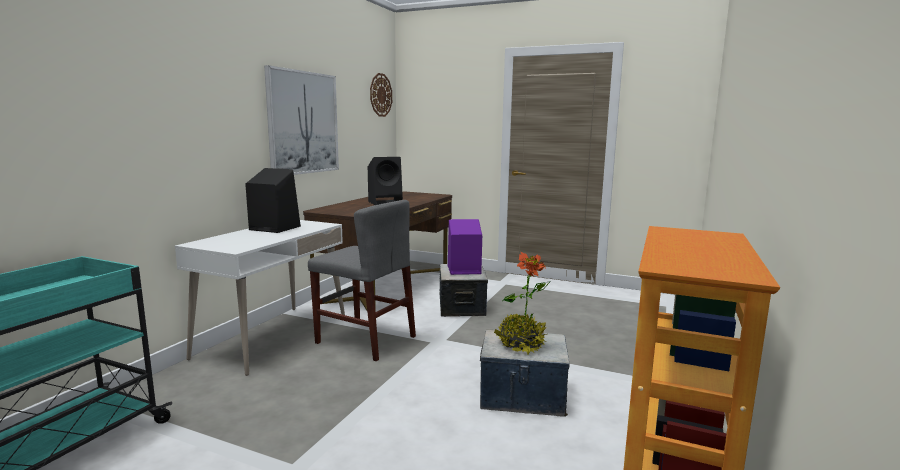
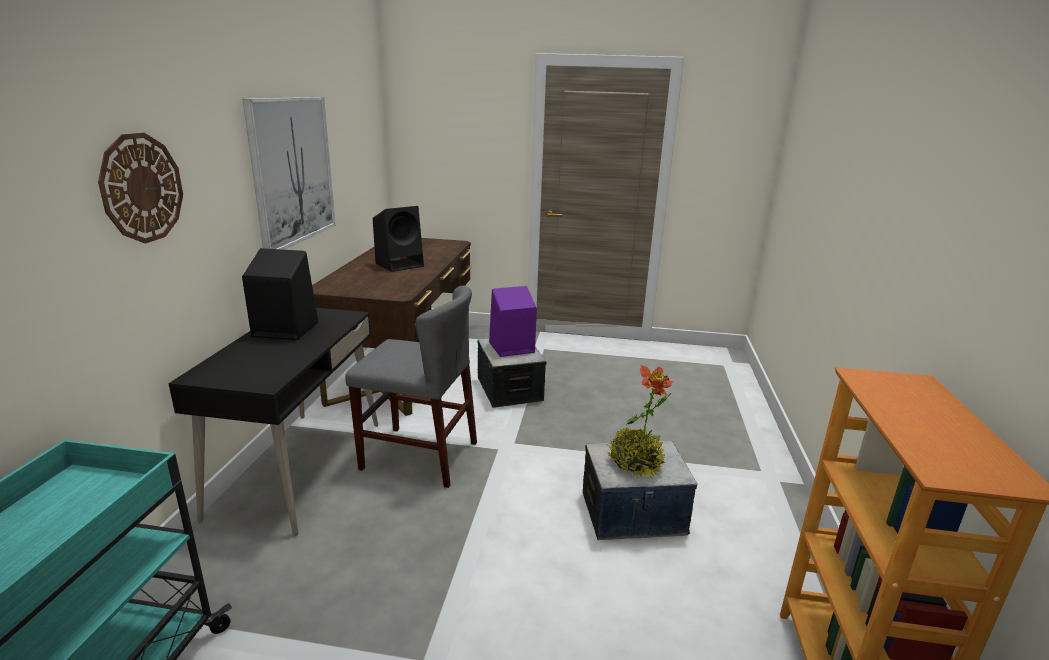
camera: 15 degrees left, 10 degrees up
white desk [175,220,345,376] -> black desk [168,308,378,536]
wall clock [370,73,392,117] -> wall clock moved to [98,133,183,243]

